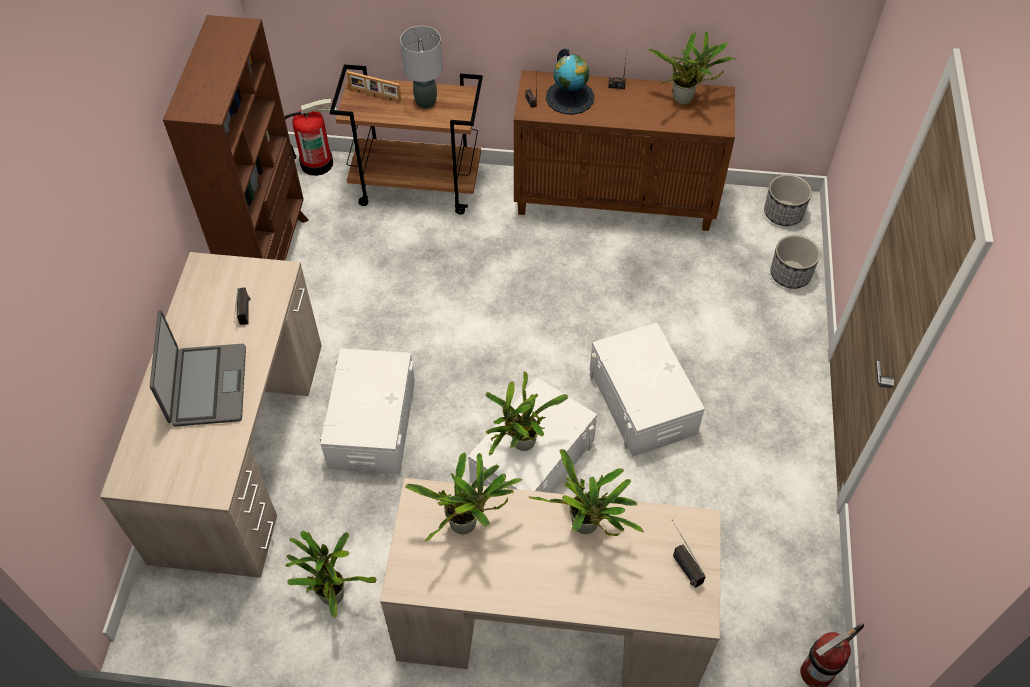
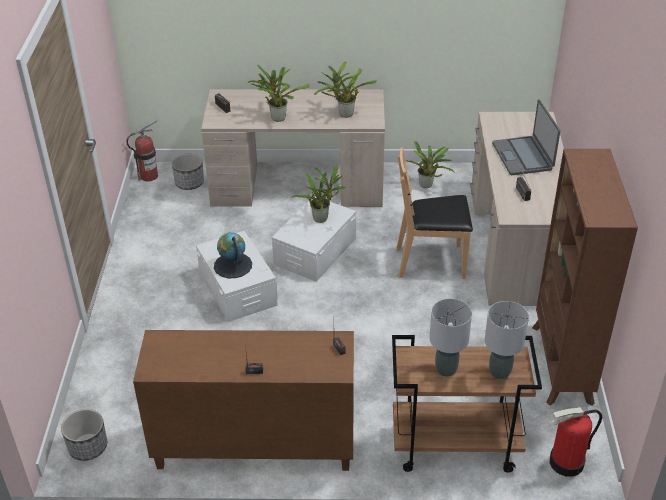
camera: 175 degrees right, 15 degrees down
white storage box [320,348,415,474] -> brown chair [396,147,473,279]
picture frame [346,71,402,103] -> grey table lamp [485,301,529,379]
globe [546,48,594,115] -> globe moved to [214,232,252,278]
potted plant [647,32,735,105] -> none
planter [770,235,820,289] -> planter moved to [172,153,204,190]

